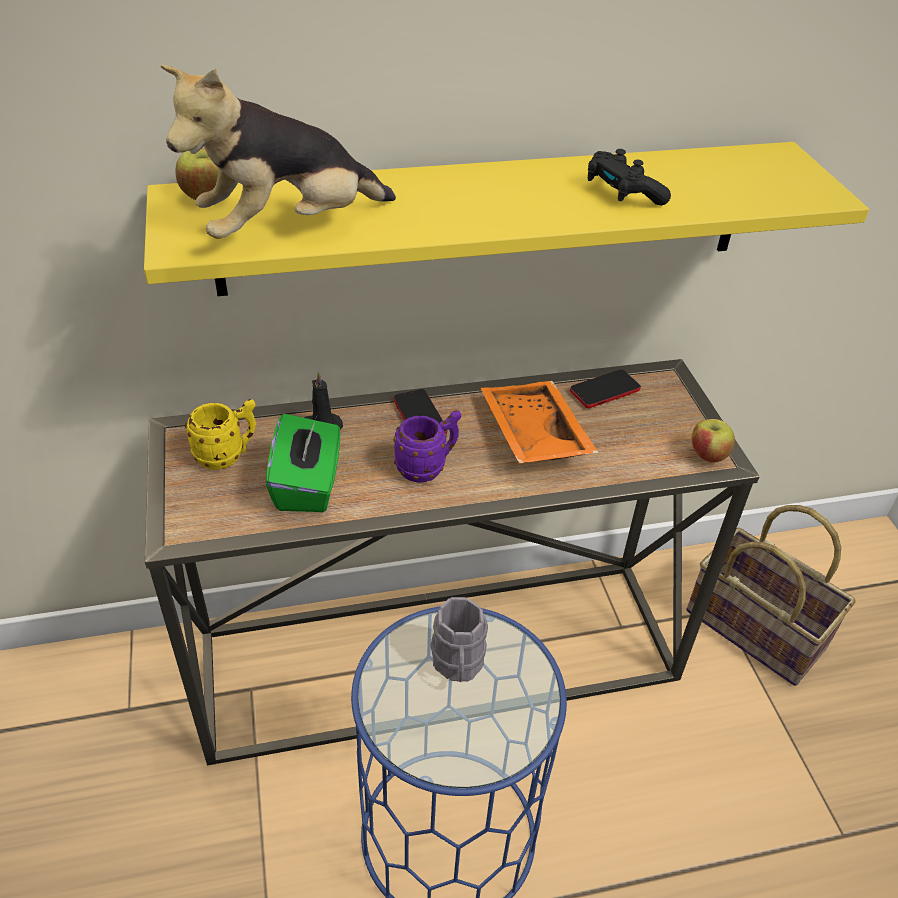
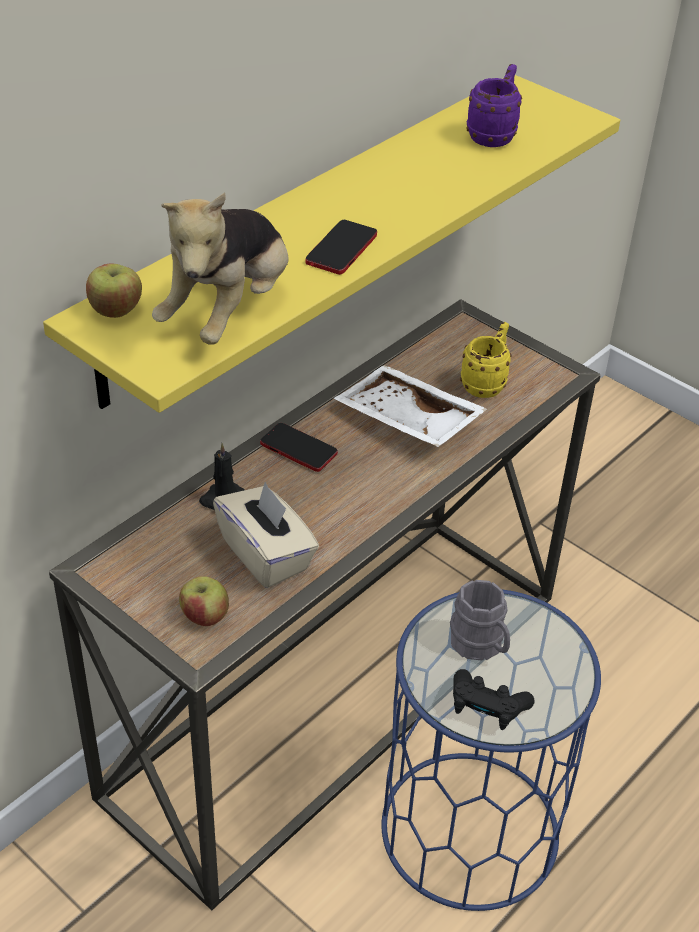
camera: 35 degrees left, 0 degrees up
yellow mug [185,399,256,470] -> yellow mug moved to [460,322,512,398]
green tissue box [266,414,340,512] -> beige tissue box [213,482,319,588]
purple mug [393,410,461,483] -> purple mug moved to [467,64,522,147]
orange tray [481,381,599,463] -> white tray [333,365,487,447]
phone [570,370,641,408] -> phone moved to [305,220,377,275]
black game controller [588,149,671,206] -> black game controller moved to [453,669,535,730]
basket [687,505,856,686] -> none
apple [692,419,735,462] -> apple moved to [179,576,229,626]

